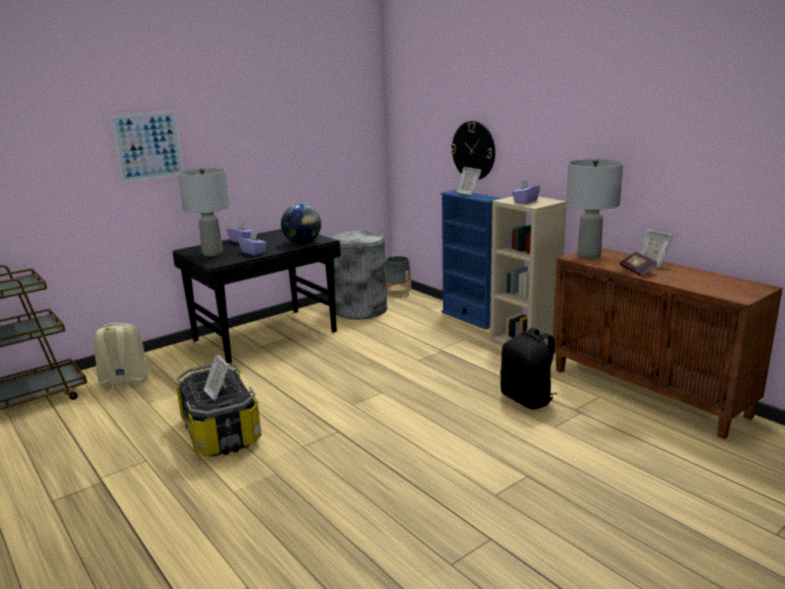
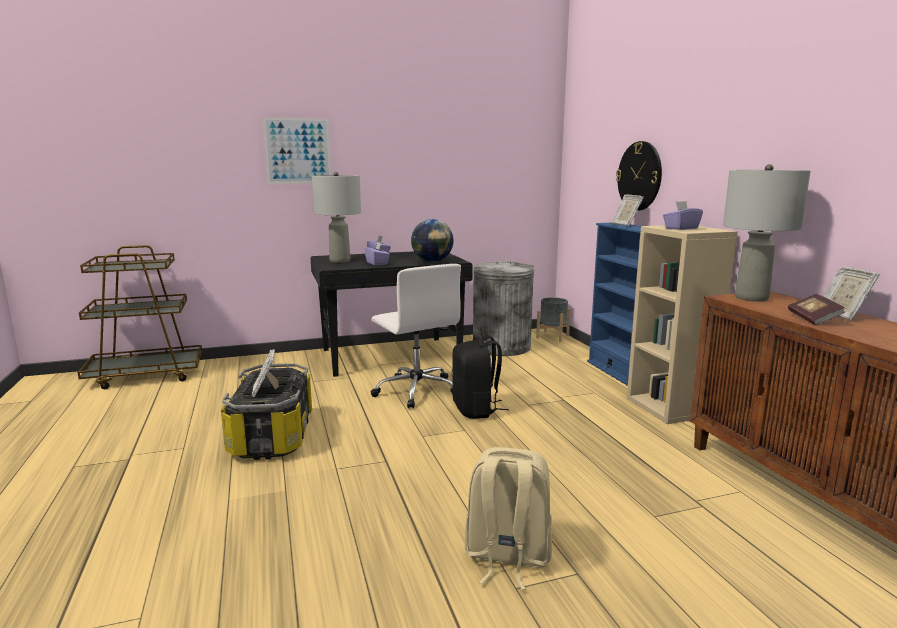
camera: 20 degrees right, 5 degrees down
beige backpack [93,323,148,394] -> beige backpack moved to [465,447,552,590]
black backpack [500,328,557,409] -> black backpack moved to [452,335,509,419]
none -> white office chair [371,264,461,408]

